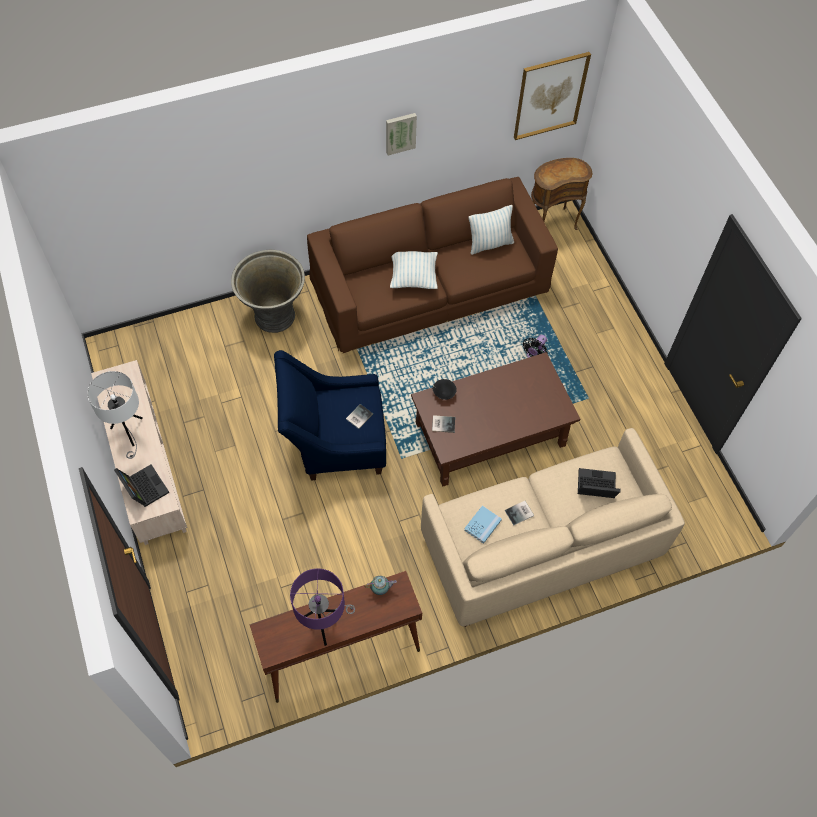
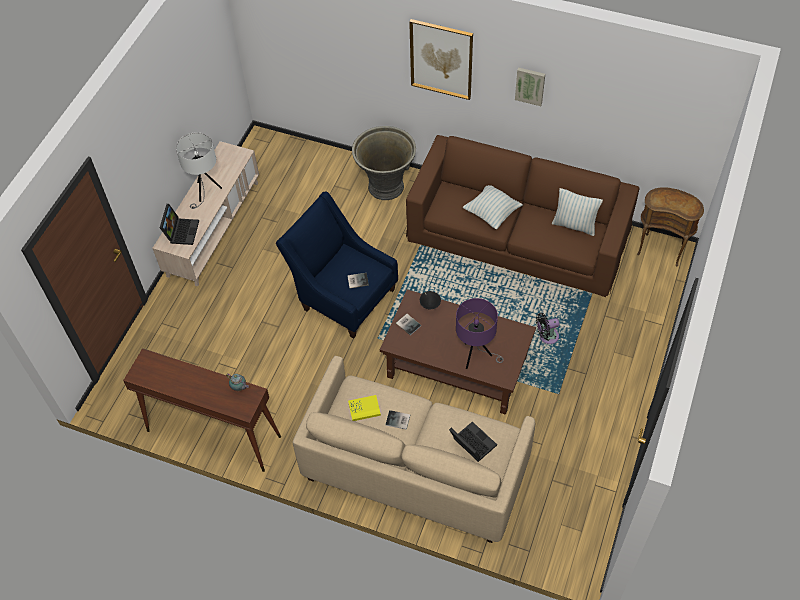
camera: 45 degrees right, 5 degrees down
purple table lamp [290,568,355,646] -> purple table lamp moved to [456,298,504,369]
blue book [464,505,502,544] -> yellow book [348,395,381,421]
picture [514,52,591,140] -> picture moved to [409,19,473,100]

